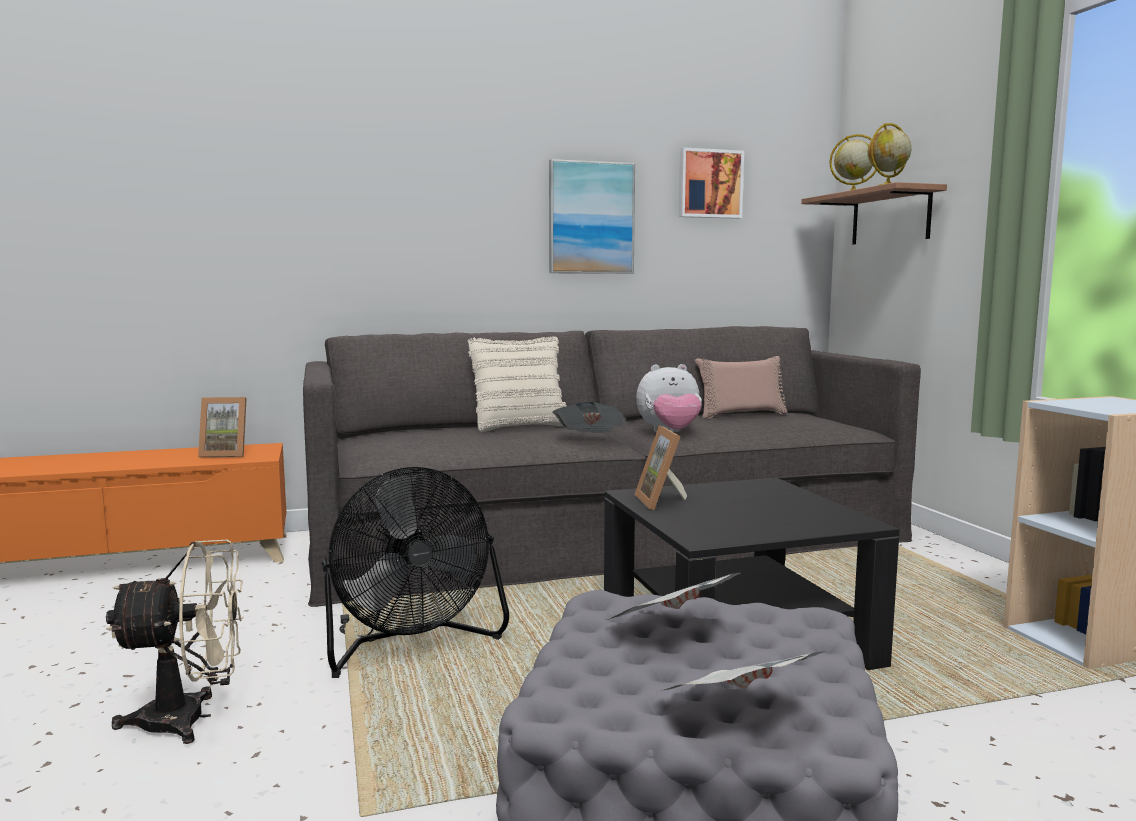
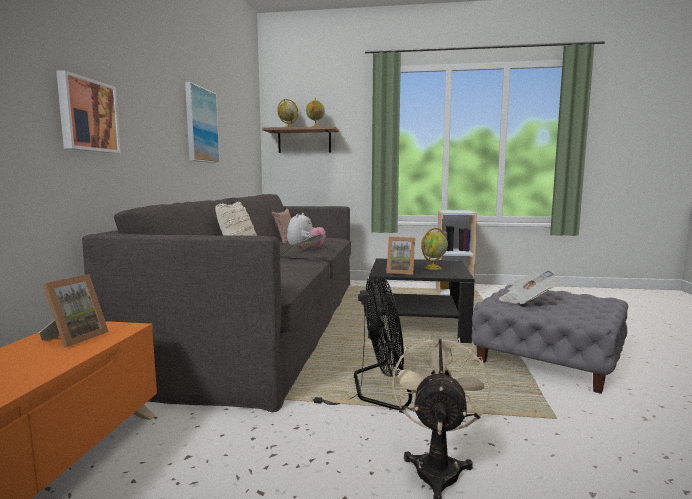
camera: 65 degrees left, 0 degrees up
newspaper [661,651,826,691] -> none
picture [679,148,744,219] -> picture moved to [56,70,121,153]
none -> globe [421,228,448,270]

